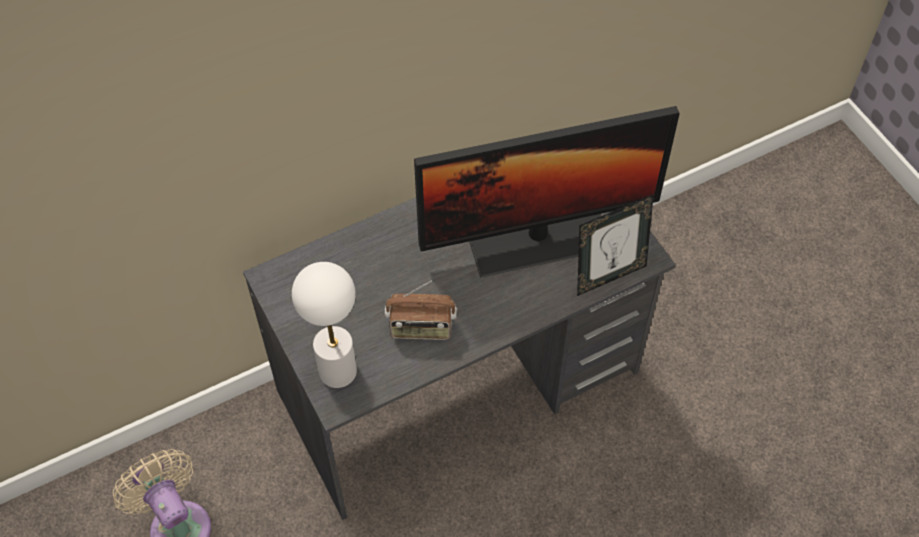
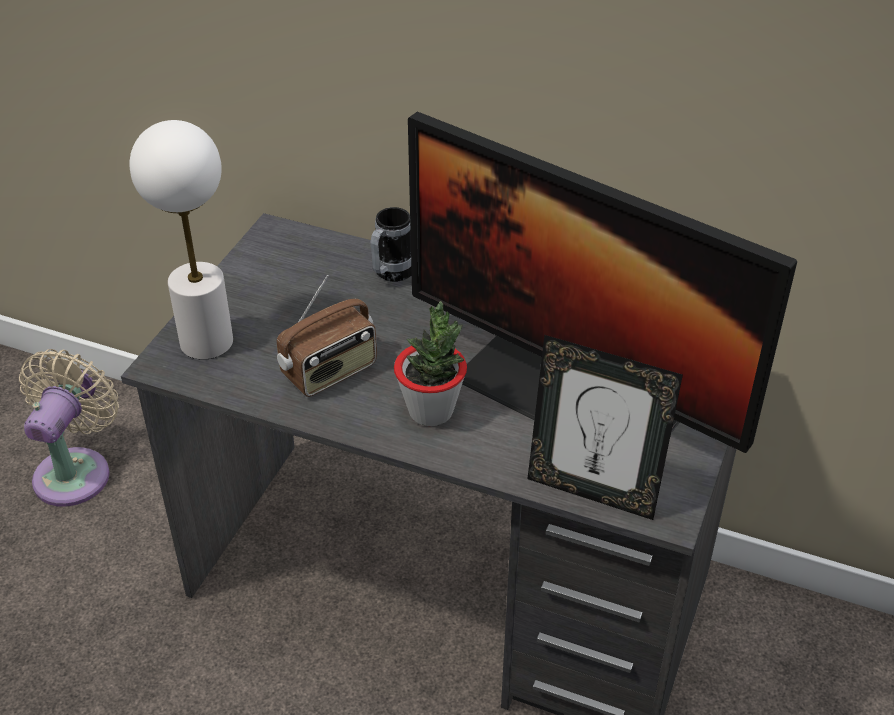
camera: 50 degrees right, 15 degrees down
radio [385,280,457,340] -> radio turned 90 degrees counterclockwise [277,275,377,397]
none -> mug [370,207,412,282]
none -> potted plant [394,301,467,426]

